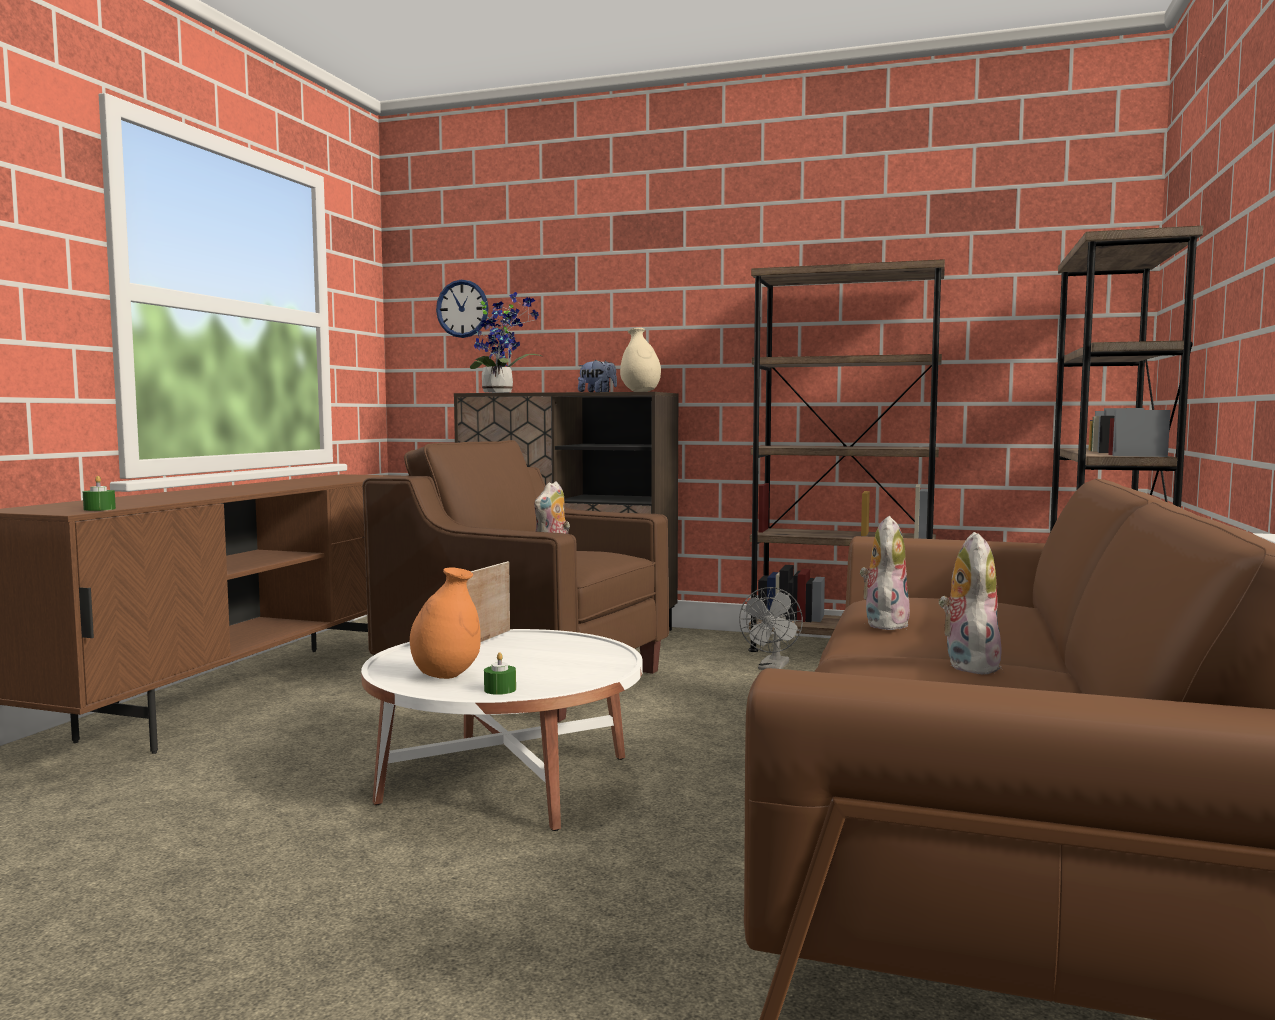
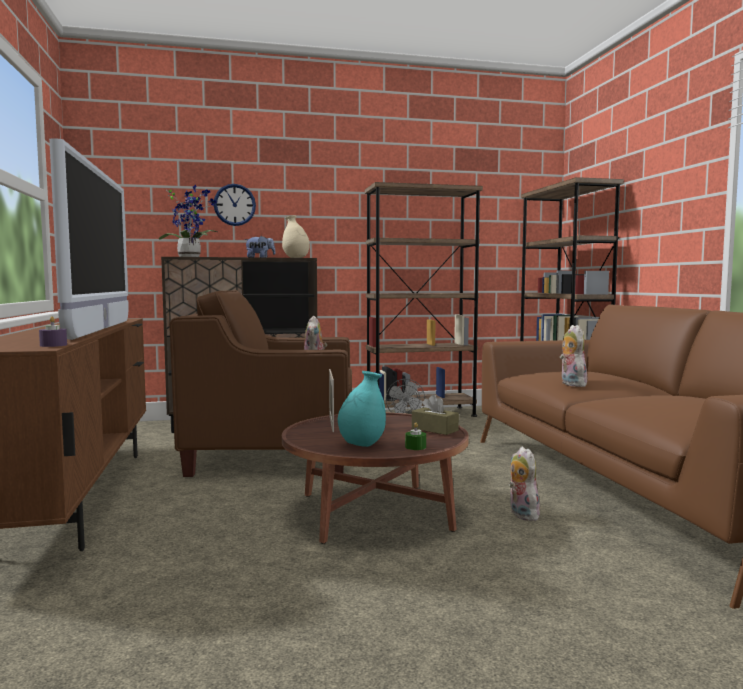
camera: 30 degrees left, 0 degrees up
green candle [83,476,116,511] -> purple candle [39,316,67,347]
white coffee table [361,629,643,831] -> brown coffee table [282,413,469,544]
orange vase [410,567,481,679] -> turquoise vase [338,371,386,447]
wall clock [436,280,489,338] -> wall clock moved to [214,184,256,226]
plush toy [939,532,1002,675] -> plush toy moved to [509,446,540,521]
none -> television [49,138,129,340]
none -> brown tissue box [412,394,459,435]

